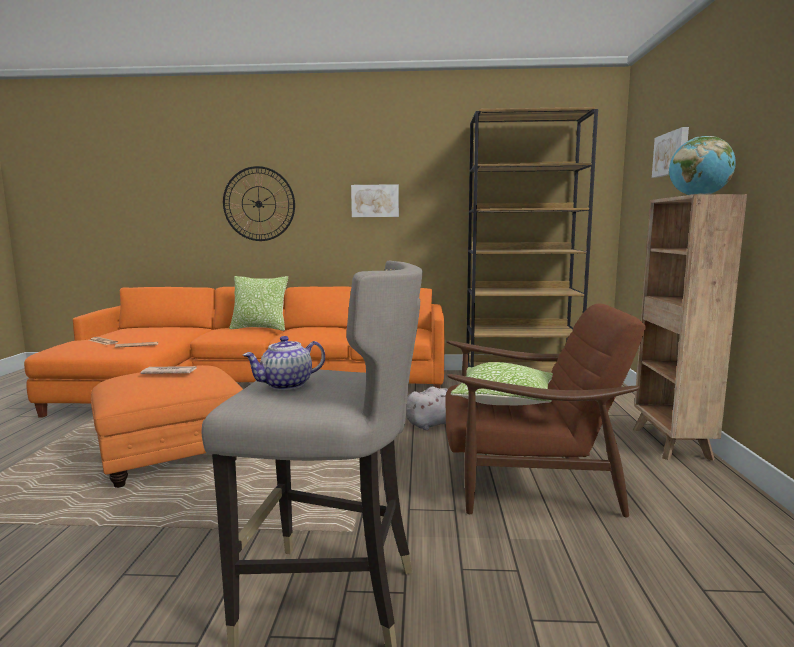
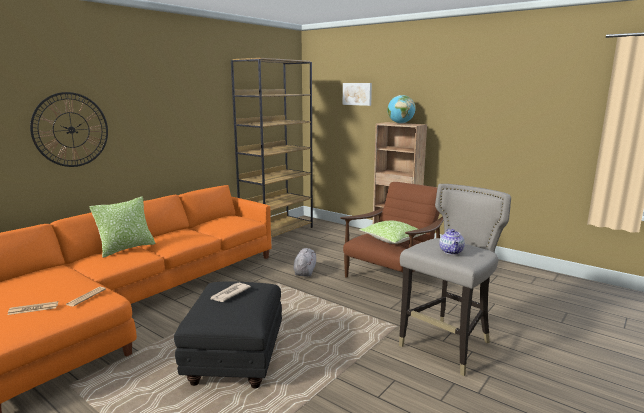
camera: 55 degrees left, 5 degrees up
orange ottoman [91,365,243,488] -> black ottoman [174,281,282,388]
picture [351,184,399,217] -> none

